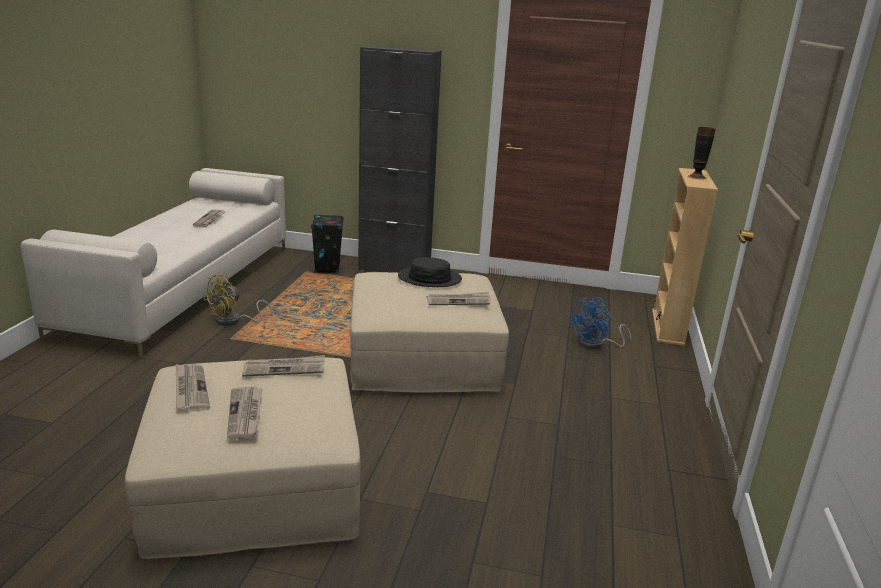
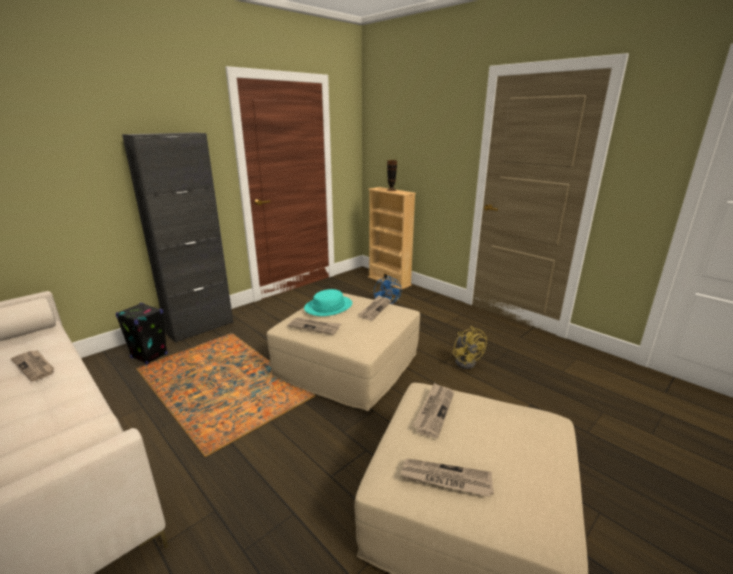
camera: 55 degrees left, 0 degrees up
yellow fan [203,274,273,326] -> yellow fan moved to [452,326,487,369]
newspaper [227,386,262,439] -> newspaper moved to [288,317,341,335]
black hat [398,257,462,287] -> turquoise hat [304,289,352,316]

